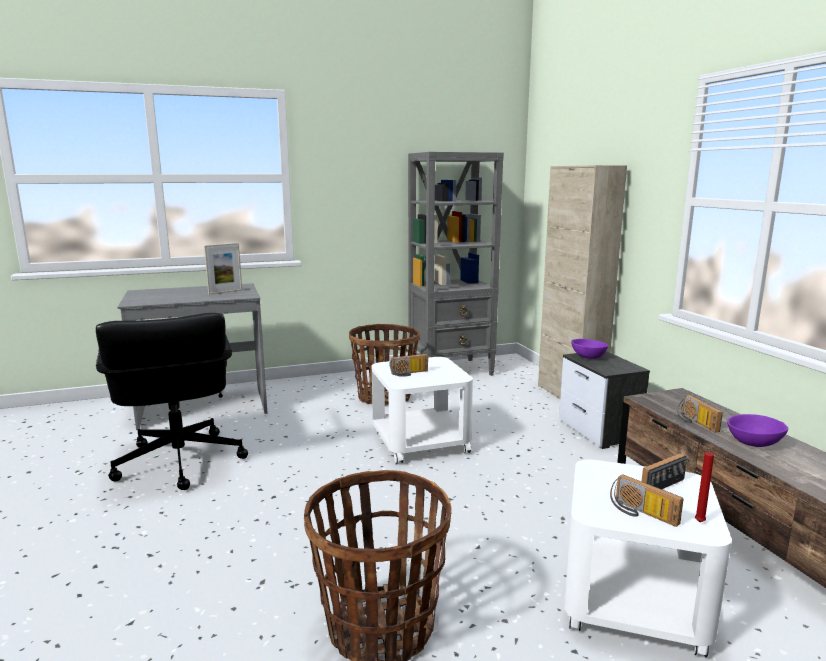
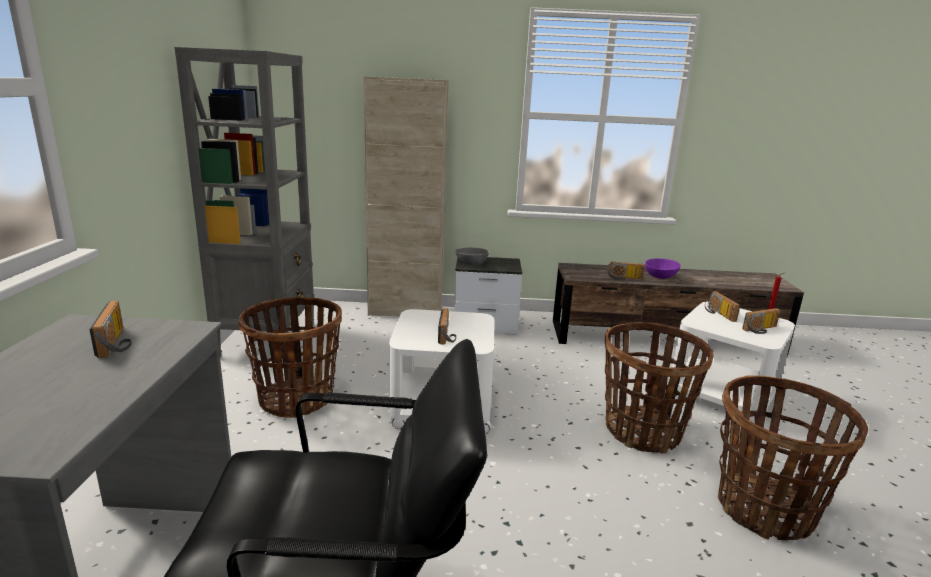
camera: 70 degrees left, 5 degrees up
picture frame [204,243,242,295] -> radio [89,301,132,358]
purple bowl [571,339,608,359] -> grey bowl [455,248,489,265]
none -> basket [605,322,714,454]

